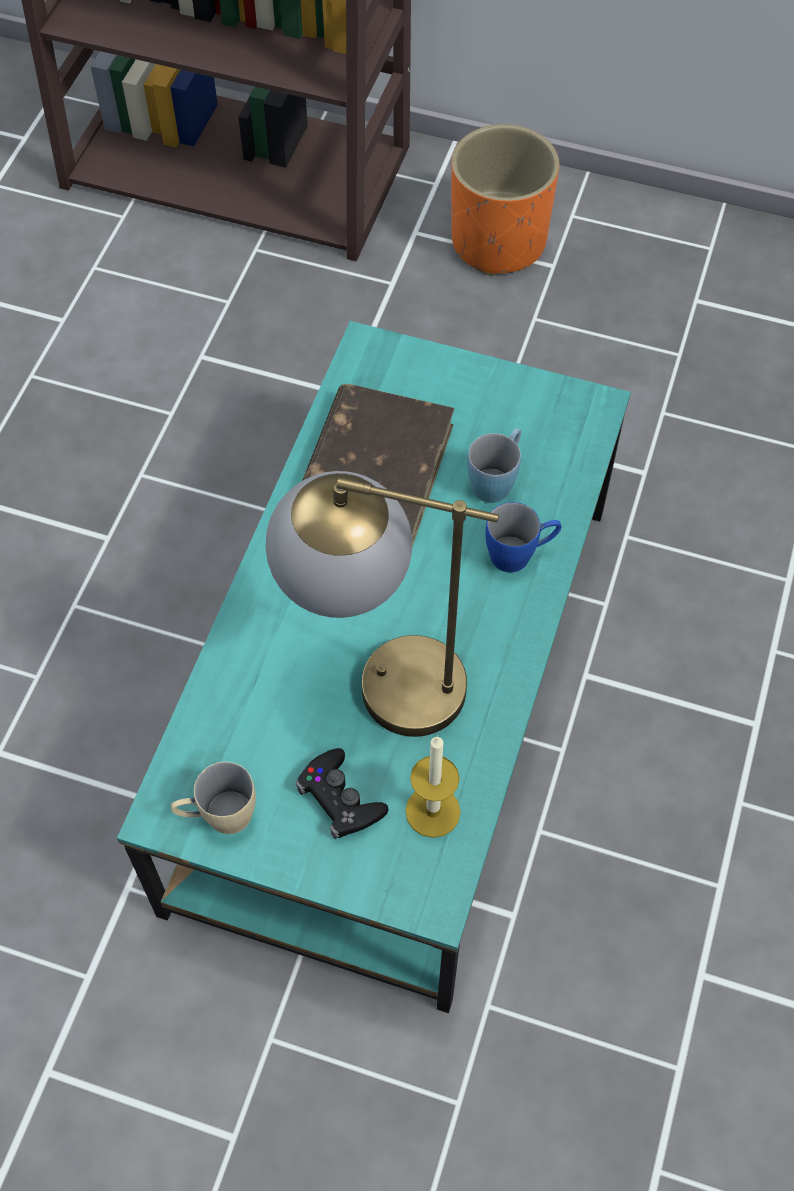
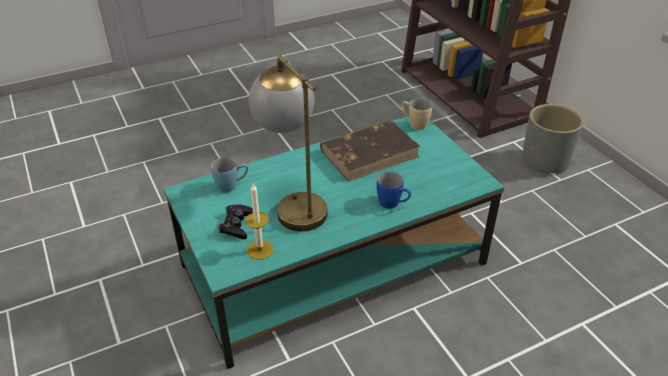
camera: 45 degrees right, 20 degrees down
beige mug [171,762,256,834] -> beige mug moved to [401,98,432,130]
orange planter [451,124,559,276] -> grey planter [522,104,583,174]
blue mug [467,428,521,503] -> blue mug moved to [211,157,248,193]

